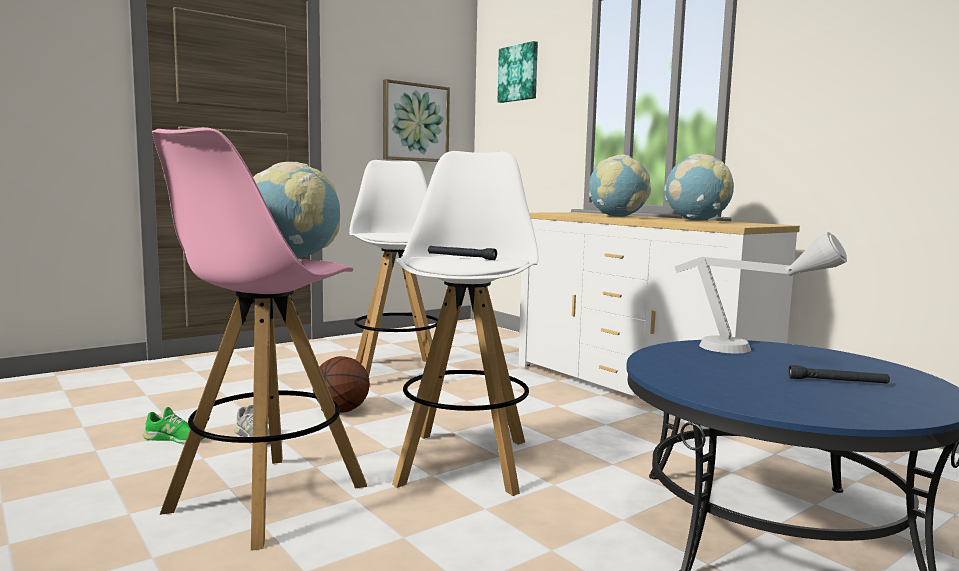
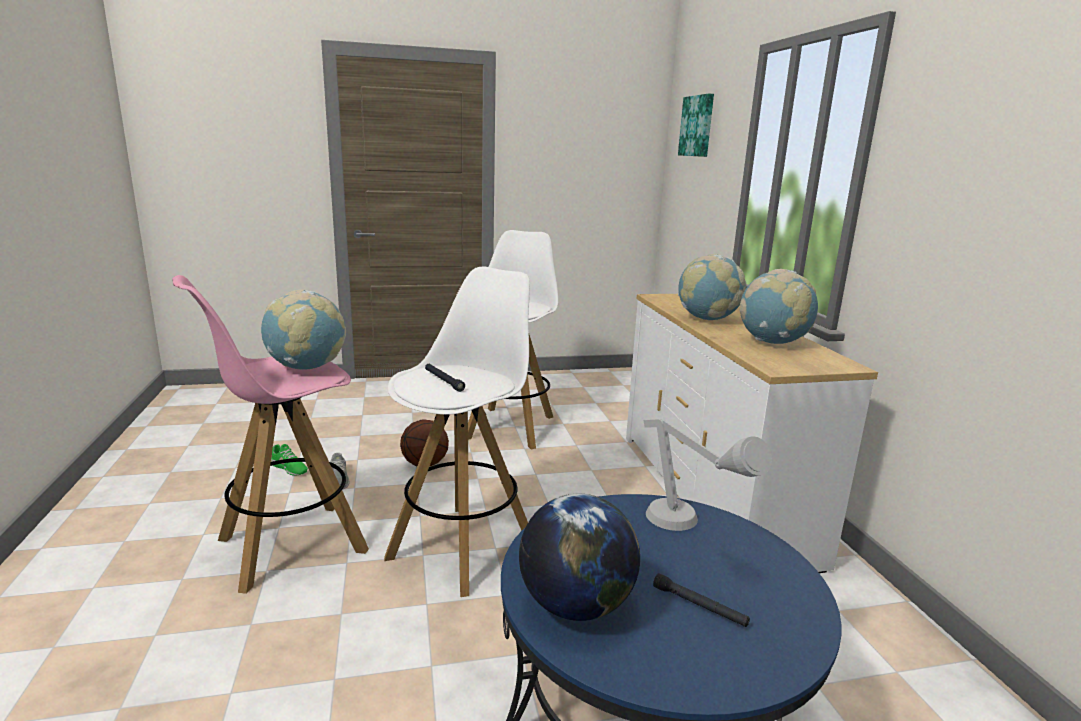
camera: 25 degrees right, 10 degrees up
picture [383,79,450,162] -> none
none -> globe [519,494,640,621]

